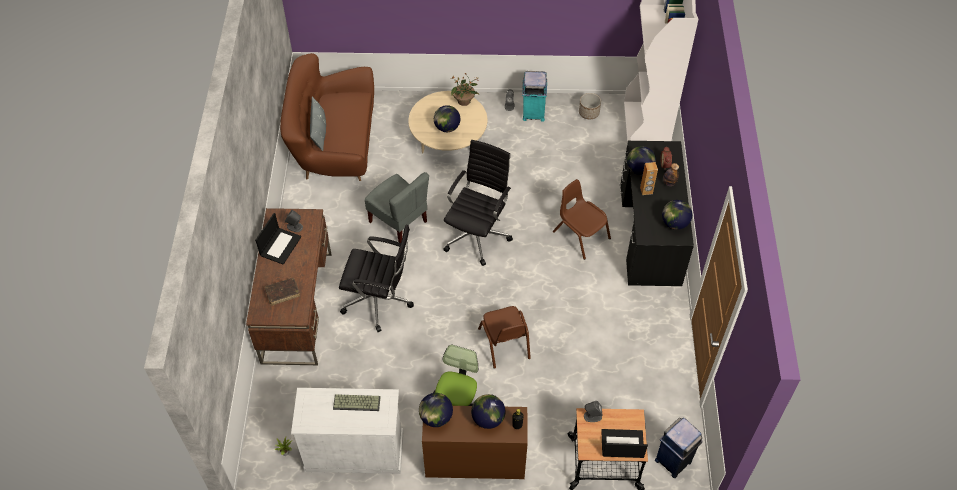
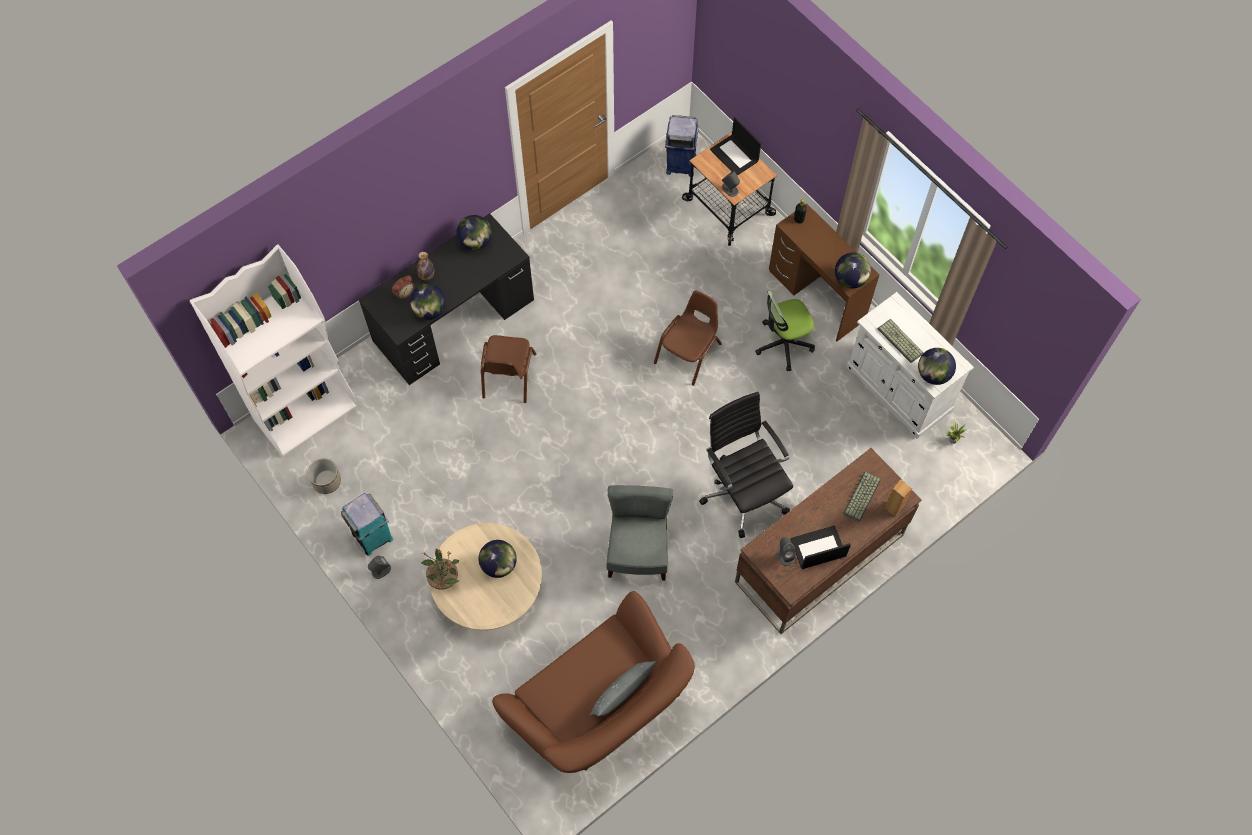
camera: 130 degrees left, 10 degrees up
brown book [264,278,300,306] -> keyboard [843,471,881,522]
black office chair [443,140,513,266] -> none
globe [471,394,505,429] -> globe moved to [918,348,956,385]
brown speaker [640,162,658,195] -> brown speaker moved to [884,480,912,517]

